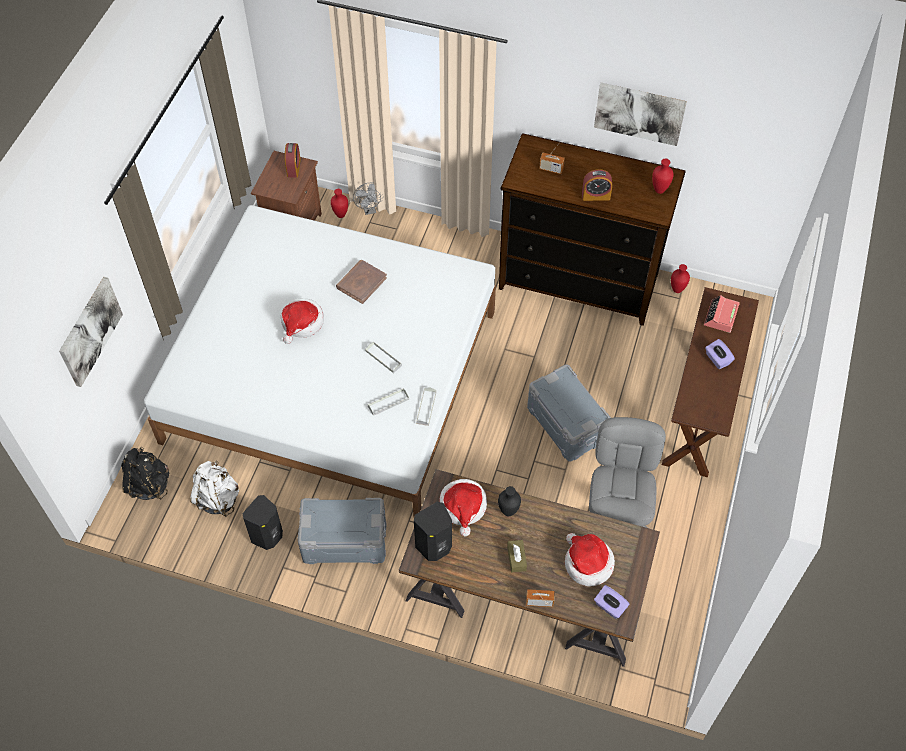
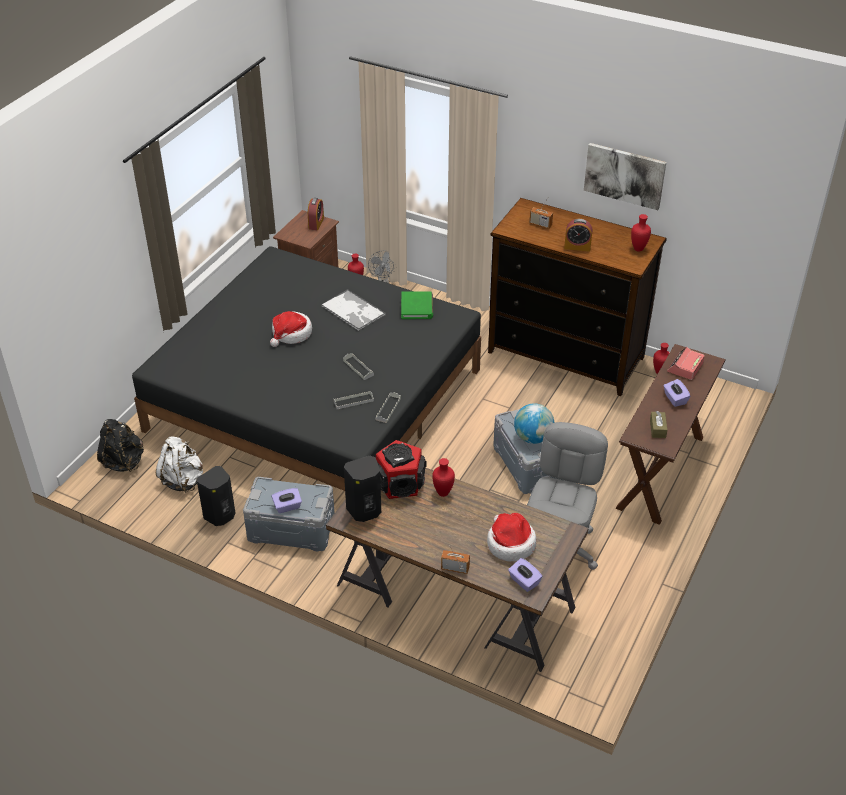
camera: 10 degrees right, 15 degrees down
picture [59,277,123,387] -> none
white bed [144,205,496,517] -> black bed [132,246,481,491]
brown book [336,260,387,304] -> tray [321,289,386,331]
hat [439,479,487,536] -> speaker [376,440,426,499]
black vase [498,486,521,516] -> red vase [432,458,455,497]
brown tissue box [507,540,527,573] -> brown tissue box moved to [650,411,667,438]
none -> purple tissue box [271,488,302,513]
none -> green book [401,291,433,319]
none -> globe [514,403,554,444]

